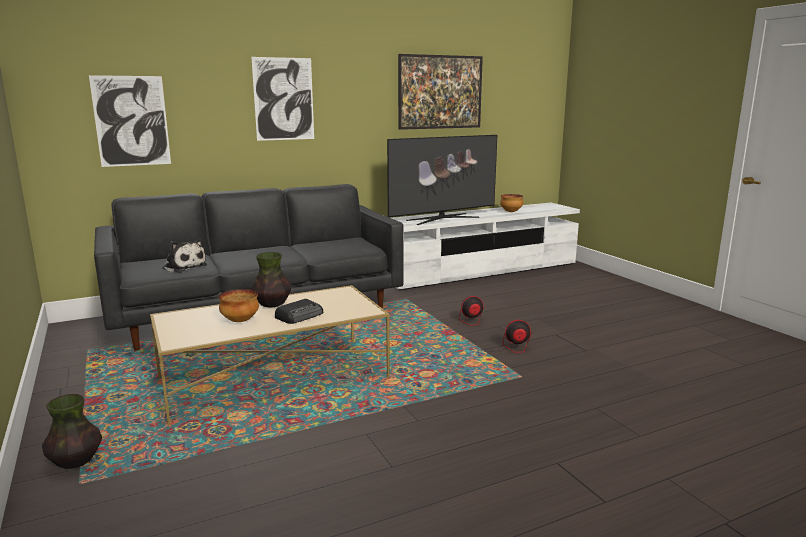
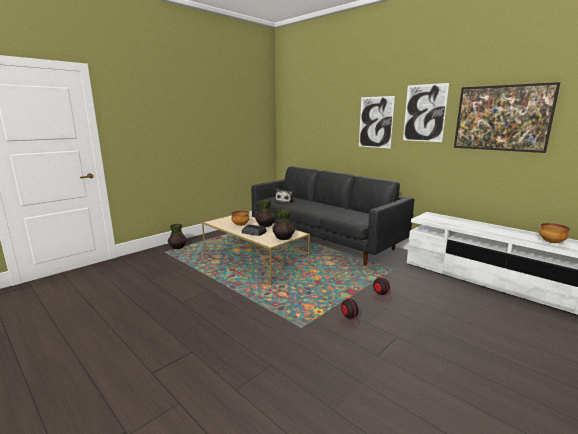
camera: 70 degrees right, 0 degrees up
picture [89,75,171,167] -> picture moved to [403,83,449,142]
television [387,135,497,225] -> none
none -> vase [272,209,295,240]

